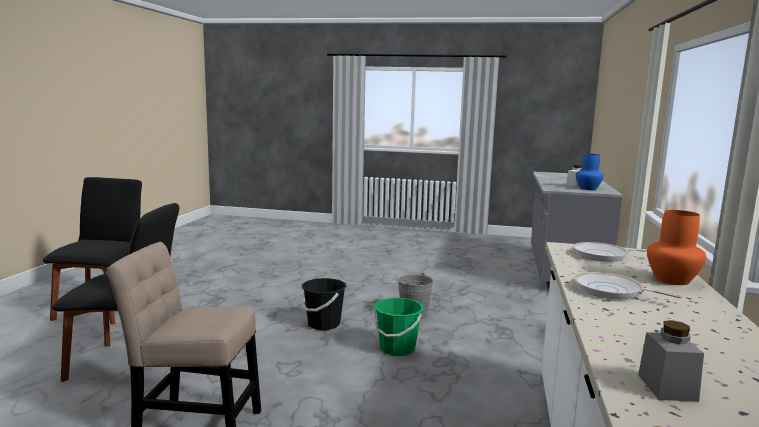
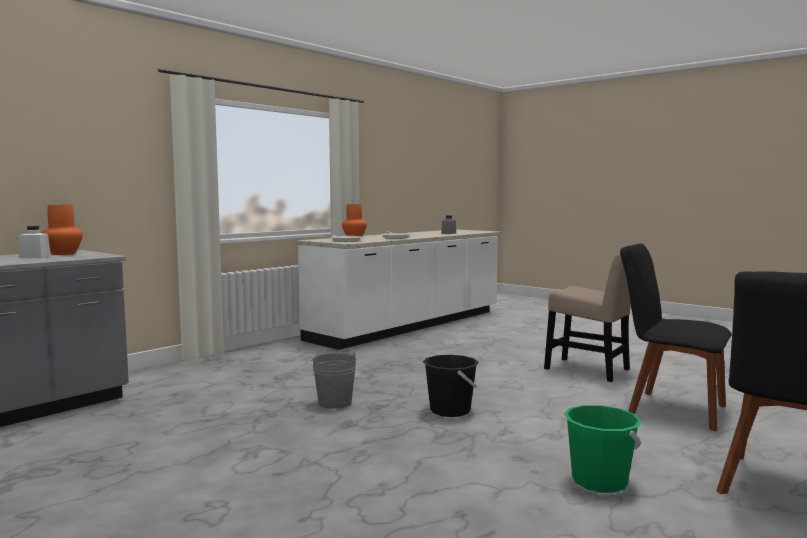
camera: 150 degrees left, 5 degrees down
green bucket [373,298,424,356] -> green bucket moved to [564,405,642,493]
blue vase [576,154,604,190] -> orange vase [41,205,83,255]

